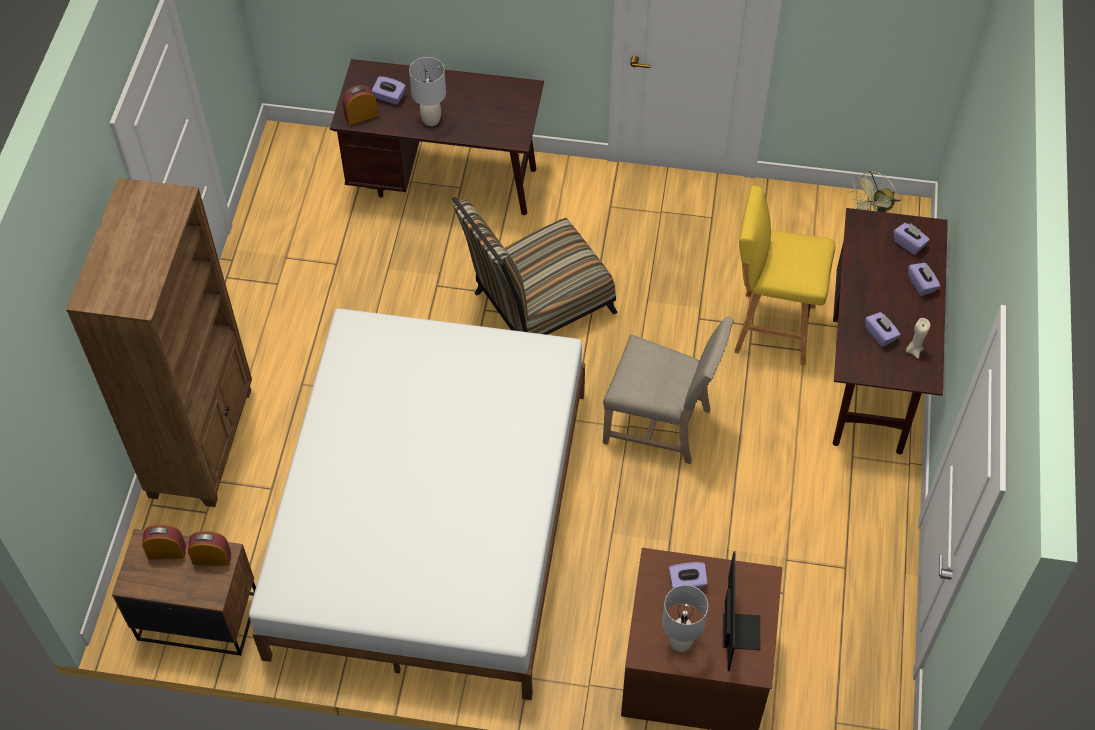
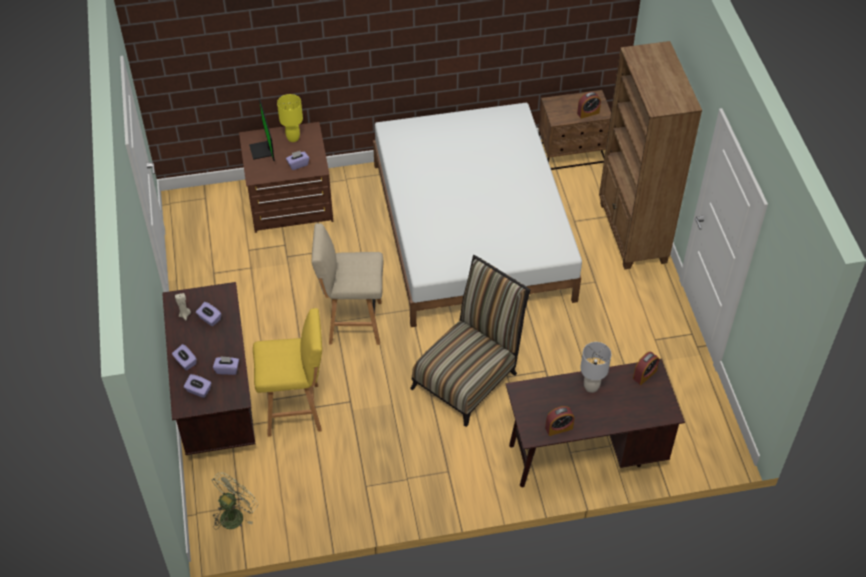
camera: 160 degrees right, 5 degrees down
alarm clock [188,531,231,566] -> alarm clock moved to [545,406,574,436]
purple tissue box [372,76,405,105] -> purple tissue box moved to [213,356,239,375]
beige chair [603,317,734,464] -> beige stool [311,223,383,345]
grey table lamp [662,585,708,652] -> yellow table lamp [277,94,303,142]

